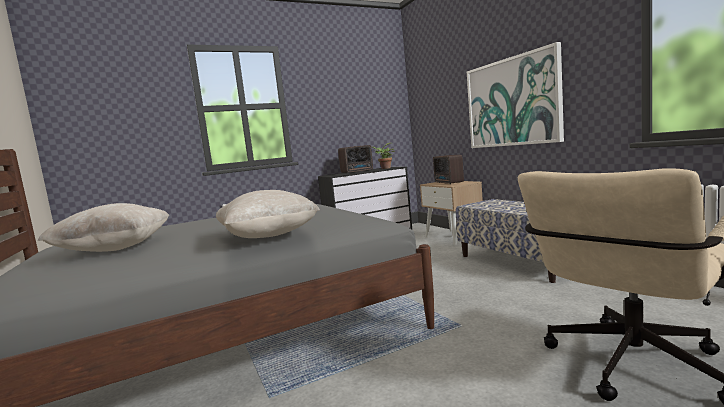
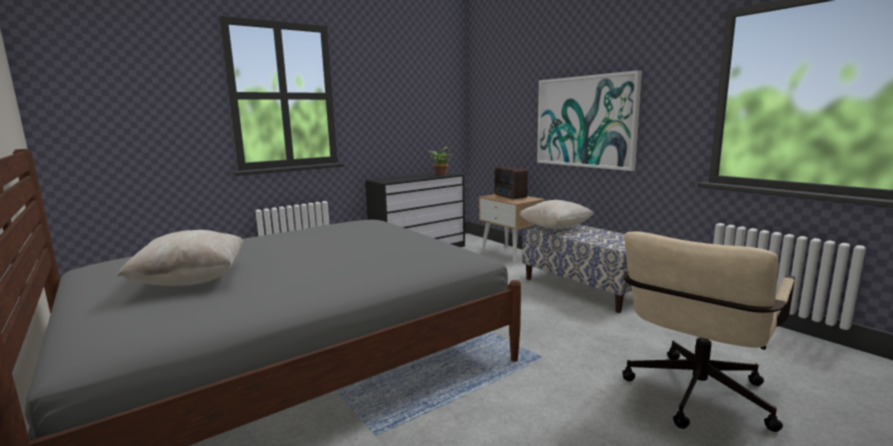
camera: 10 degrees left, 5 degrees up
beige pillow [216,190,320,238] -> beige pillow moved to [519,200,594,229]
radio [338,145,373,173] -> none

